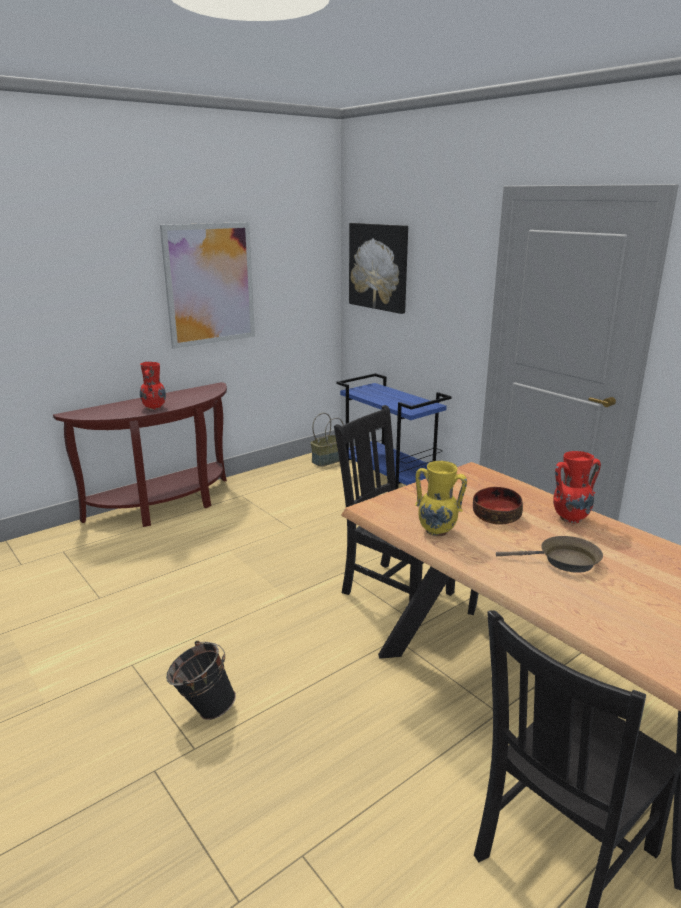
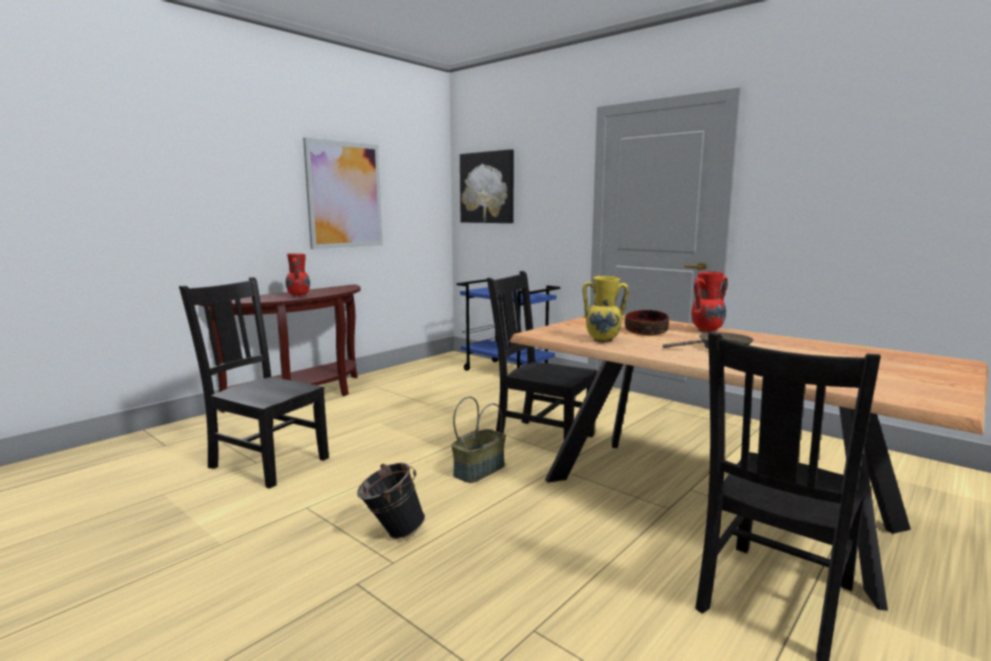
camera: 10 degrees left, 10 degrees down
basket [311,413,344,466] -> basket moved to [451,396,506,483]
none -> black chair [179,277,329,489]

